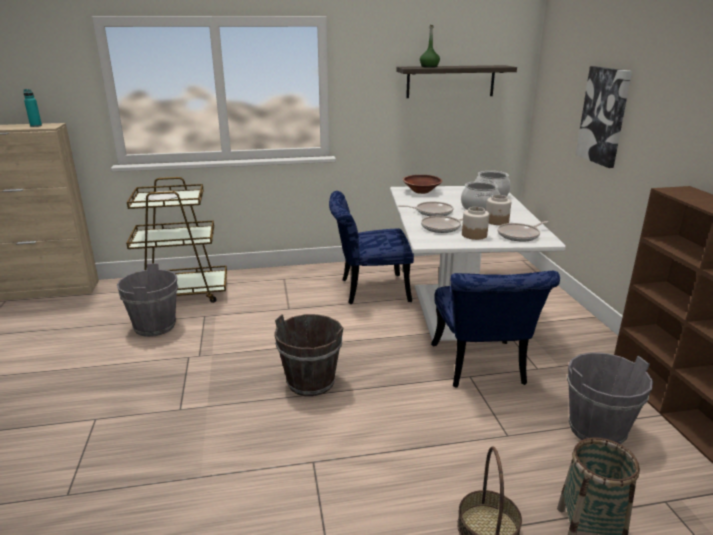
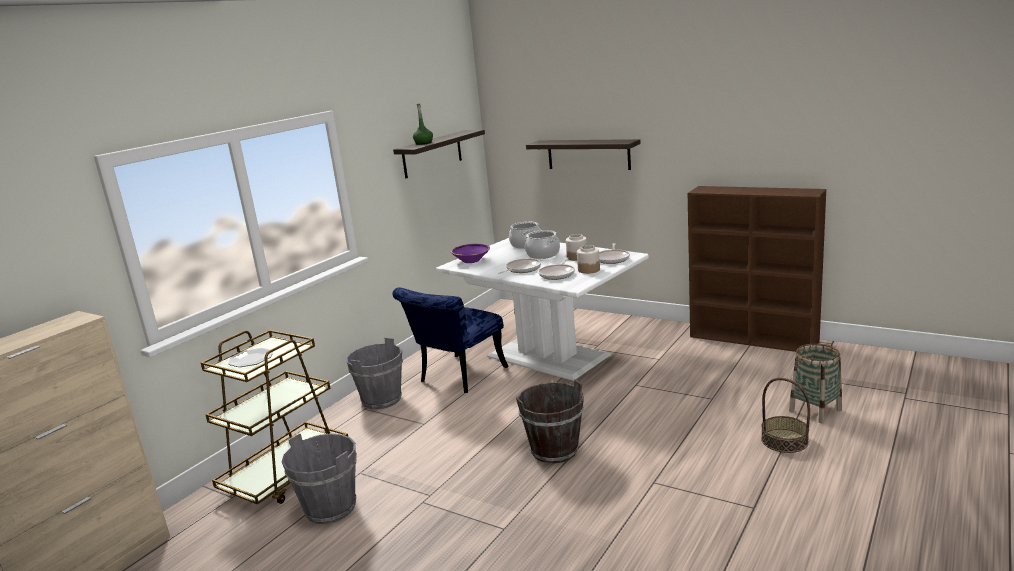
camera: 45 degrees left, 5 degrees down
turquoise bottle [23,89,42,127] -> none
brown bowl [403,175,442,194] -> purple bowl [451,244,490,263]
blue chair [431,271,560,388] -> none
grey bucket [567,352,653,444] -> grey bucket moved to [346,337,403,410]
picture [576,66,632,168] -> shelf [526,139,641,170]

